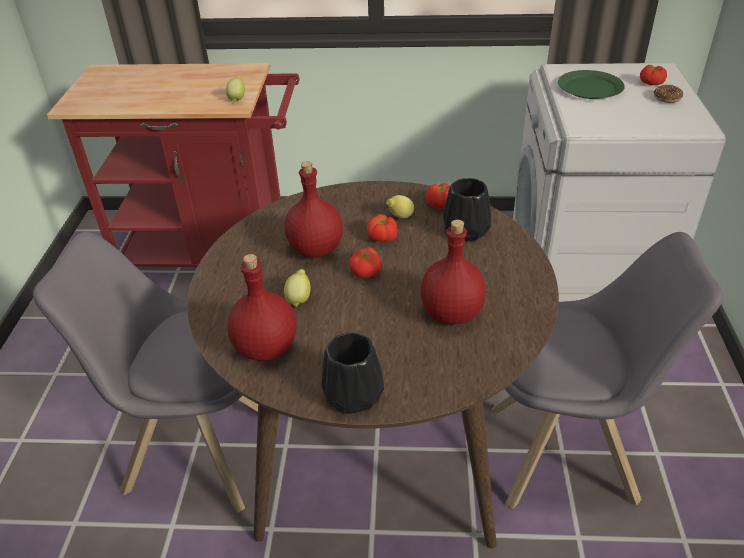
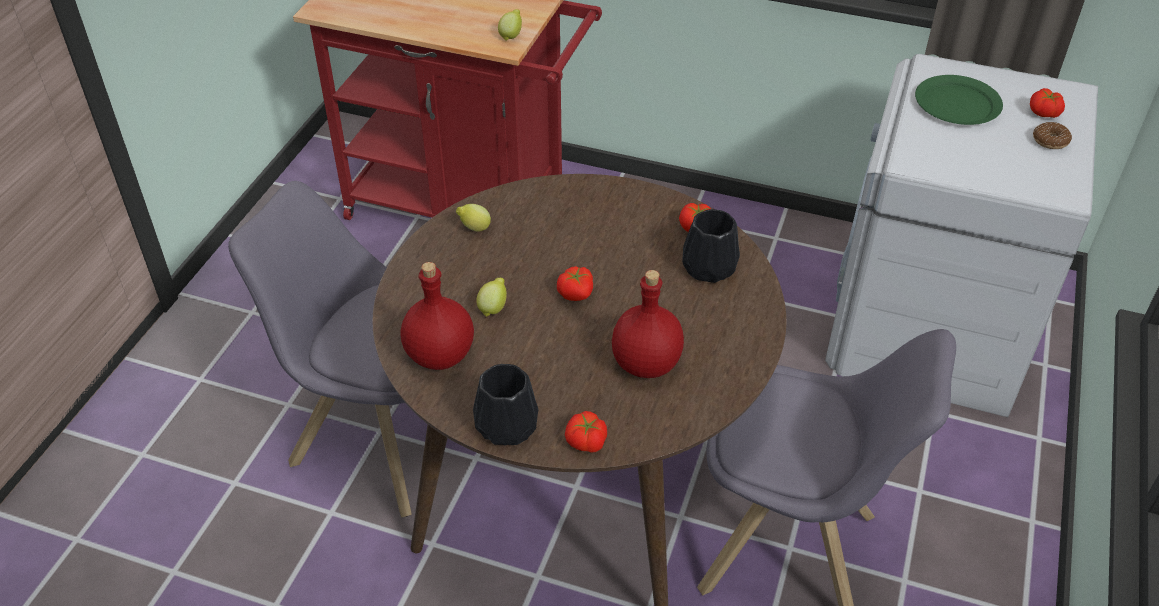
camera: 15 degrees right, 5 degrees up
red bottle [284,161,343,258] -> none
tomato [367,214,397,242] -> tomato moved to [565,411,607,453]
lemon [386,195,414,218] -> lemon moved to [456,204,491,232]

